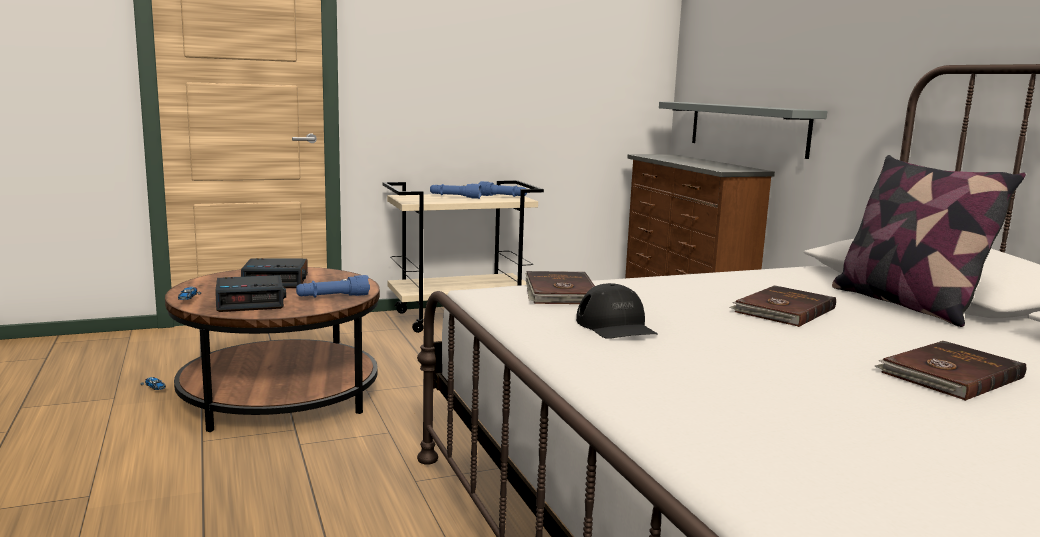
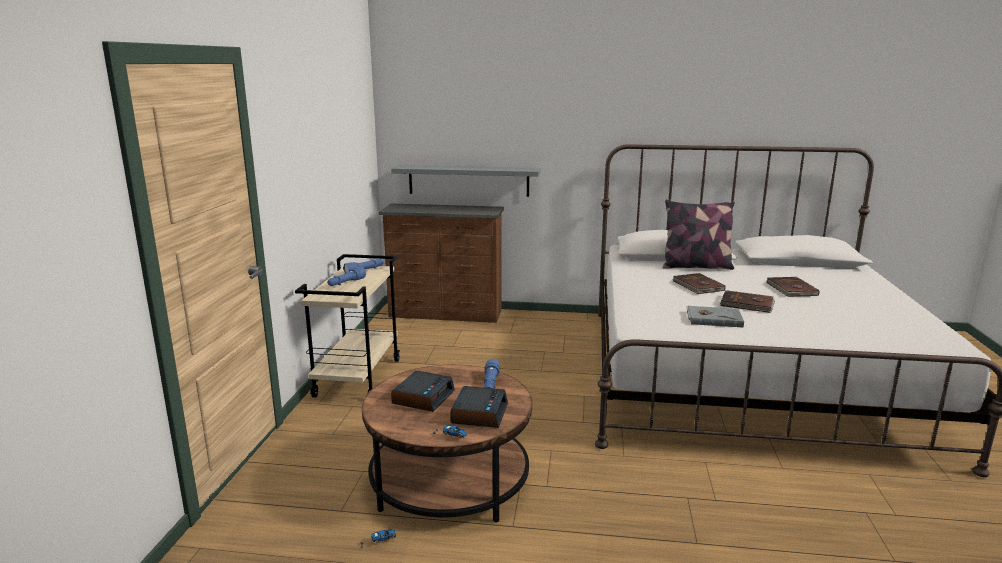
camera: 60 degrees left, 5 degrees up
brown book [525,271,595,304] -> brown book moved to [720,290,775,313]
black cap [576,283,658,339] -> grey book [687,306,744,328]

